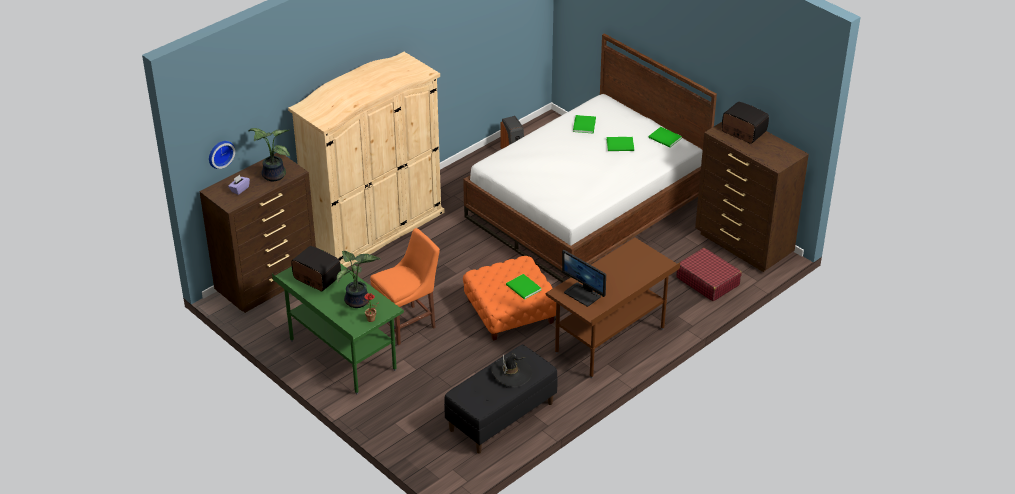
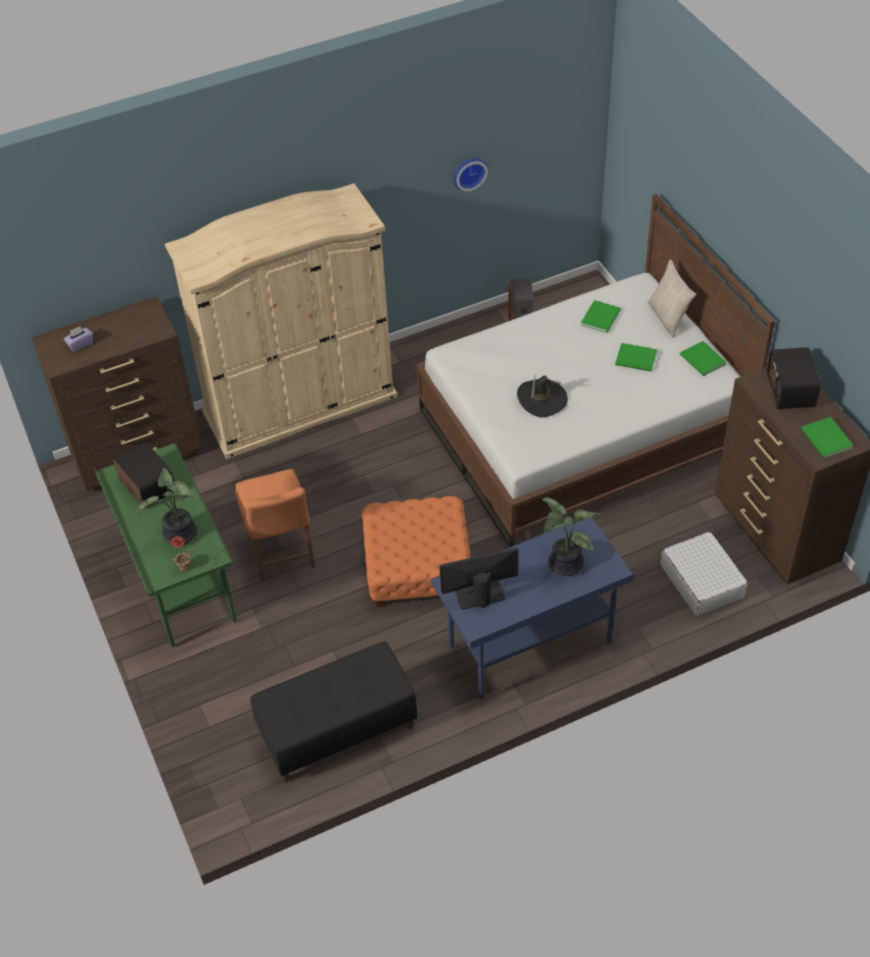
camera: 20 degrees right, 10 degrees up
wall clock [209,141,235,169] -> wall clock moved to [453,158,488,191]
potted plant [249,128,290,181] -> potted plant moved to [541,497,601,576]
orange chair [370,228,440,345] -> orange chair turned 90 degrees clockwise [235,469,315,582]
black hat [491,353,533,387] -> black hat moved to [517,375,568,417]
green book [506,274,541,300] -> green book moved to [801,417,853,458]
brown desk [546,237,680,378] -> blue desk [430,517,635,700]
monitor [562,250,606,307] -> monitor turned 105 degrees clockwise [439,548,519,610]
red suitcase [676,248,742,301] -> white suitcase [661,532,748,616]
radio [722,102,769,144] -> radio turned 150 degrees counterclockwise [767,347,821,409]
none -> beige pillow [648,260,697,338]

